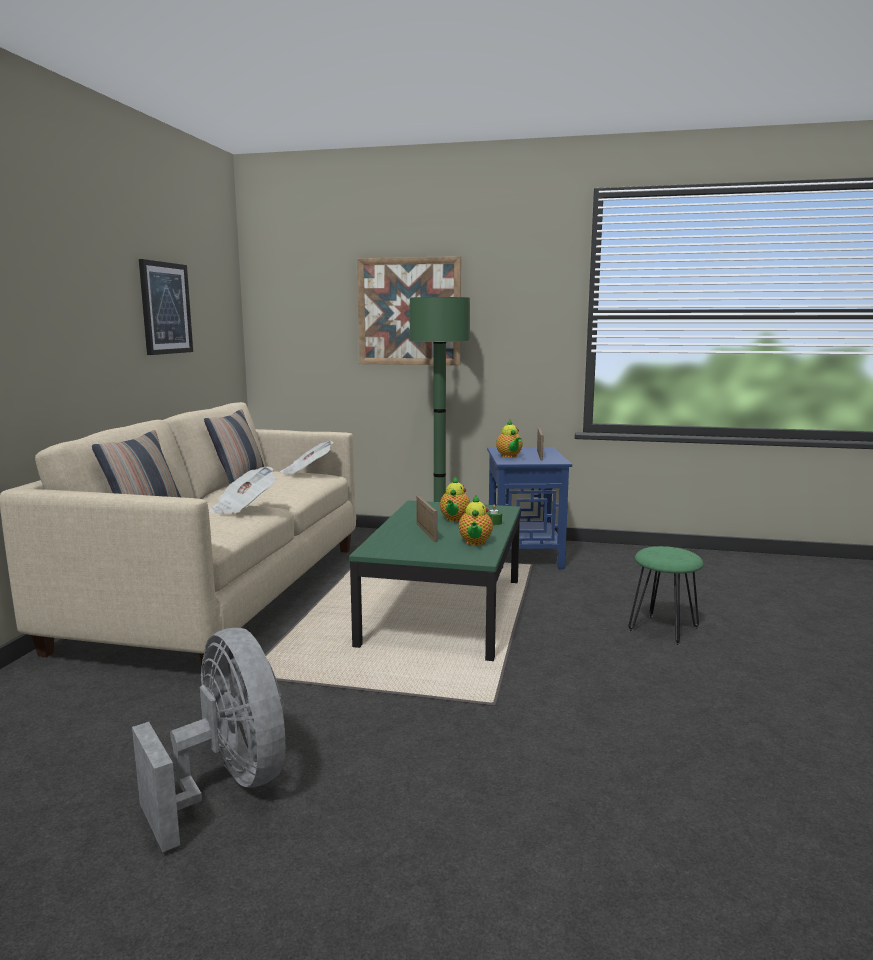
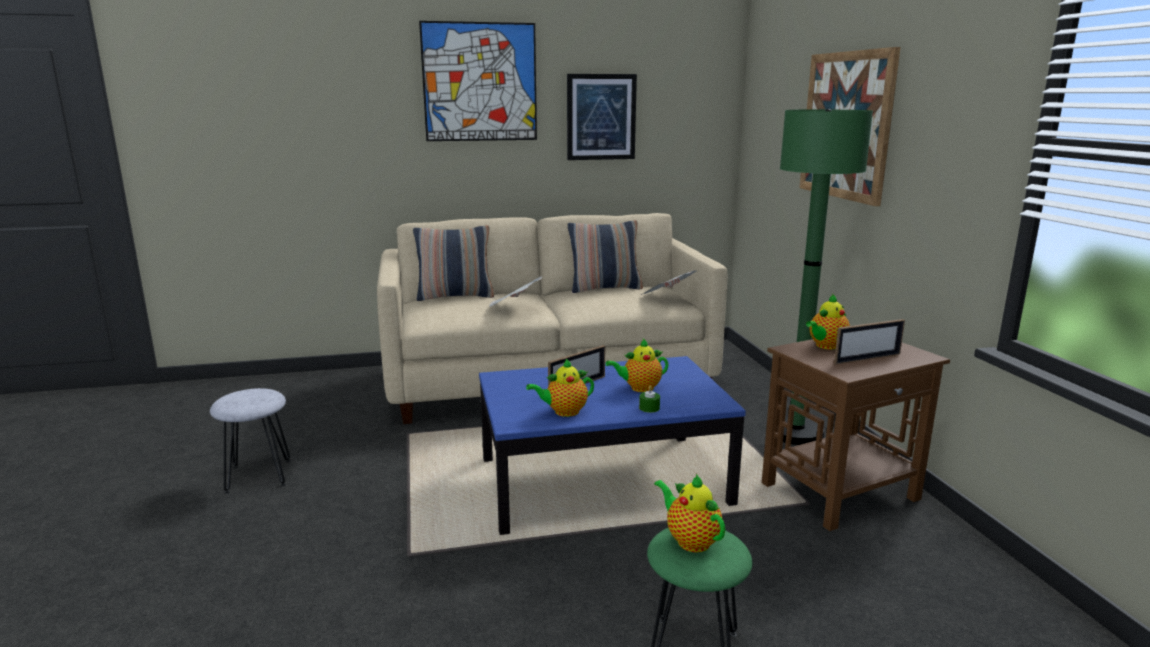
camera: 65 degrees right, 5 degrees up
grey fan [132,628,285,852] -> grey stool [210,388,290,494]
green coffee table [349,500,521,661] -> blue coffee table [479,356,746,535]
blue side table [487,447,572,569] -> brown side table [762,339,950,531]
none -> picture [419,21,537,141]
none -> teapot [654,474,725,552]

